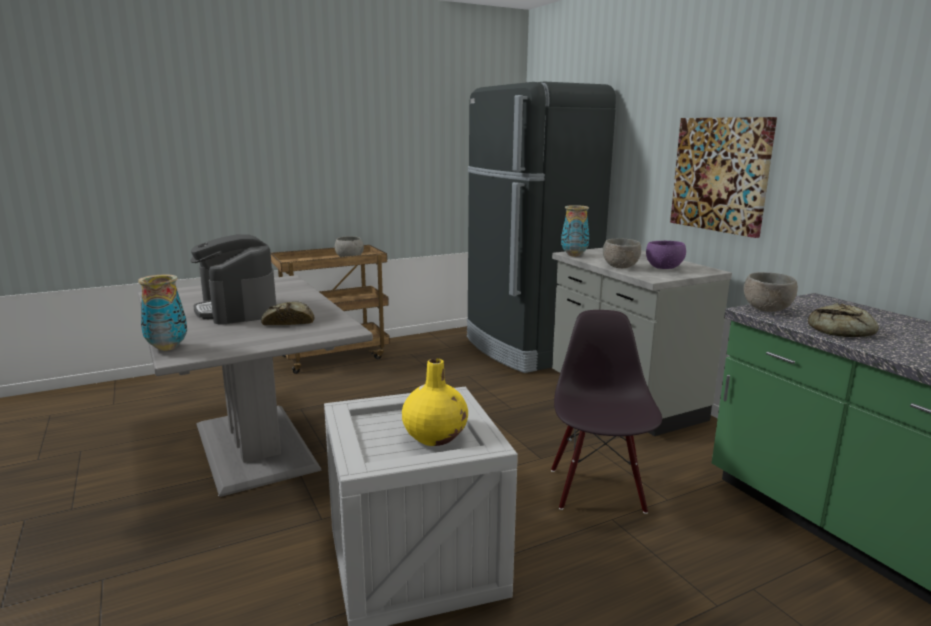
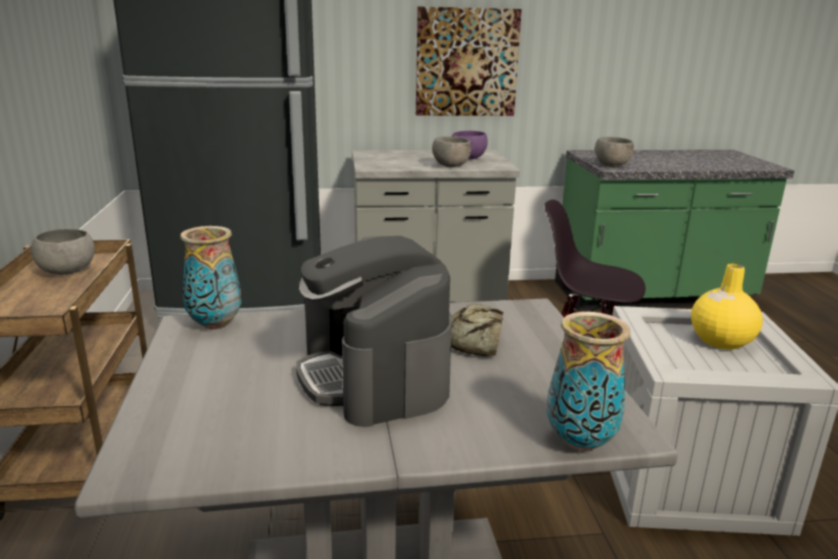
camera: 70 degrees left, 5 degrees up
coffee machine [191,234,276,325] -> coffee machine turned 75 degrees clockwise [296,236,452,427]
vase [561,205,589,256] -> vase moved to [180,226,241,329]
bread [808,303,879,337] -> none

